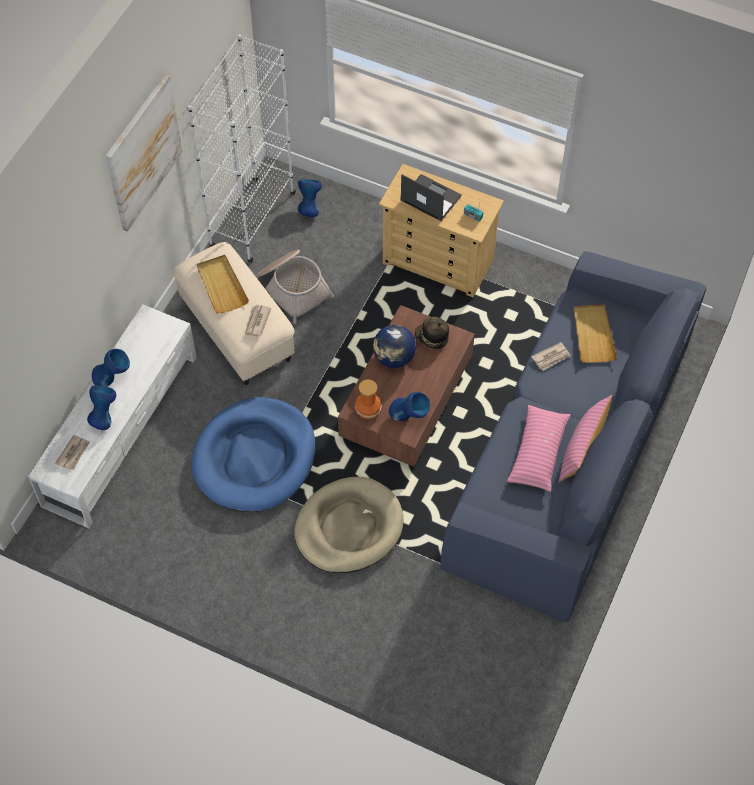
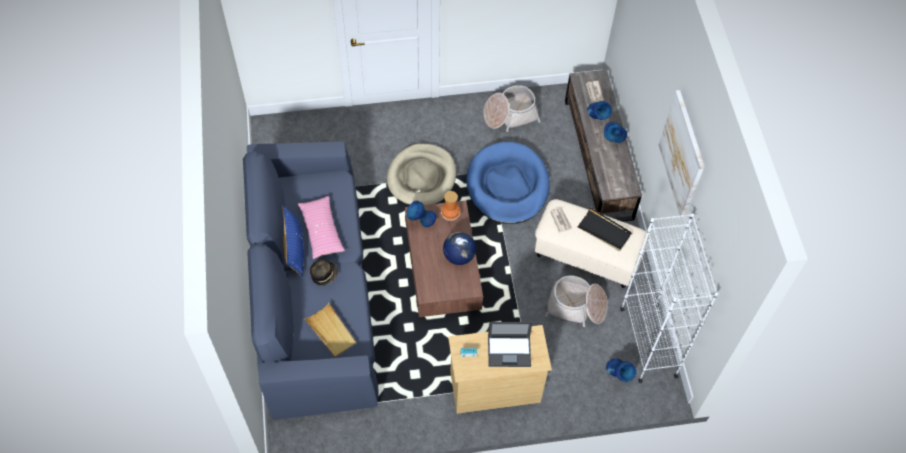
camera: 145 degrees right, 0 degrees up
white tv stand [28,304,197,528] -> brown tv stand [565,70,642,222]
beige tray [197,255,249,314] -> black tray [577,207,632,251]
hat [415,317,449,349] -> hat moved to [310,260,338,286]
newspaper [531,342,571,371] -> none
pink pillow [559,395,612,483] -> blue pillow [282,205,304,277]
none -> basket [483,85,541,132]

